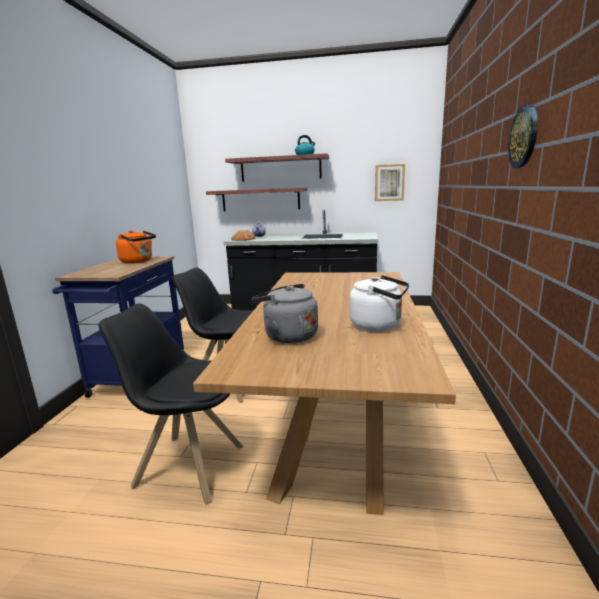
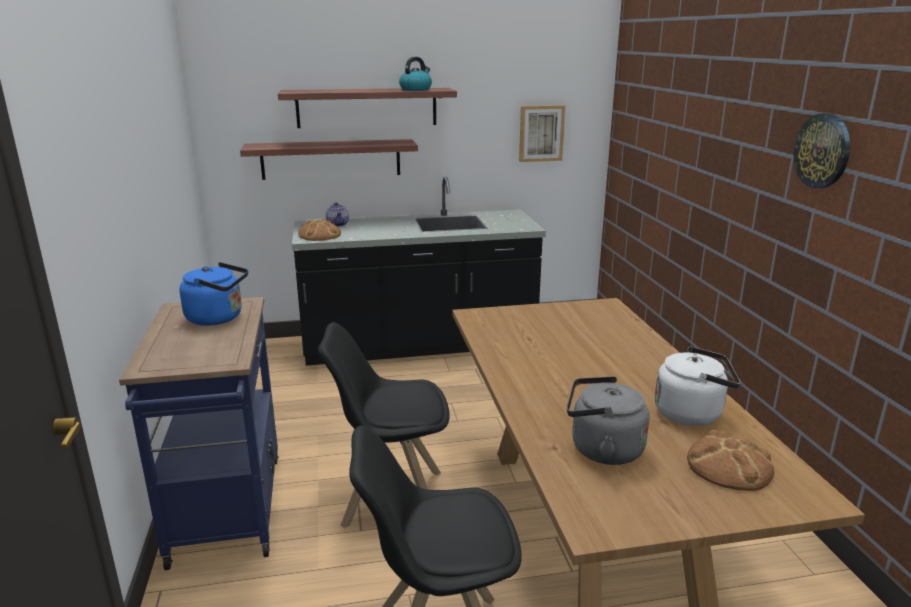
camera: 20 degrees left, 5 degrees up
orange kettle [116,230,156,263] -> blue kettle [179,262,248,326]
none -> bread [687,430,774,491]

